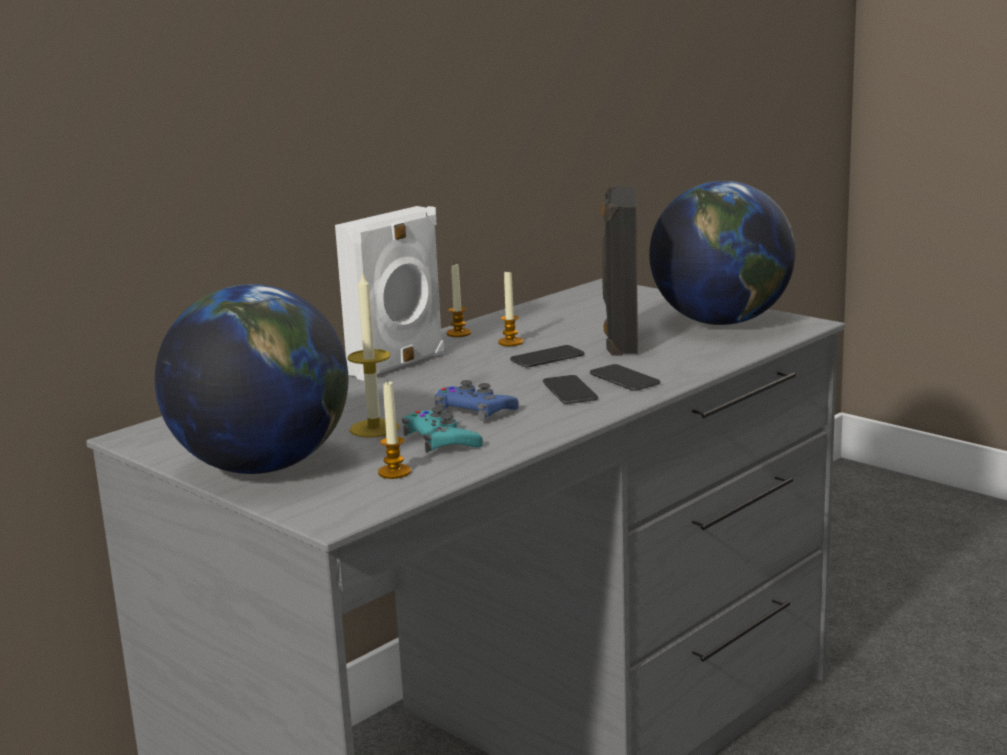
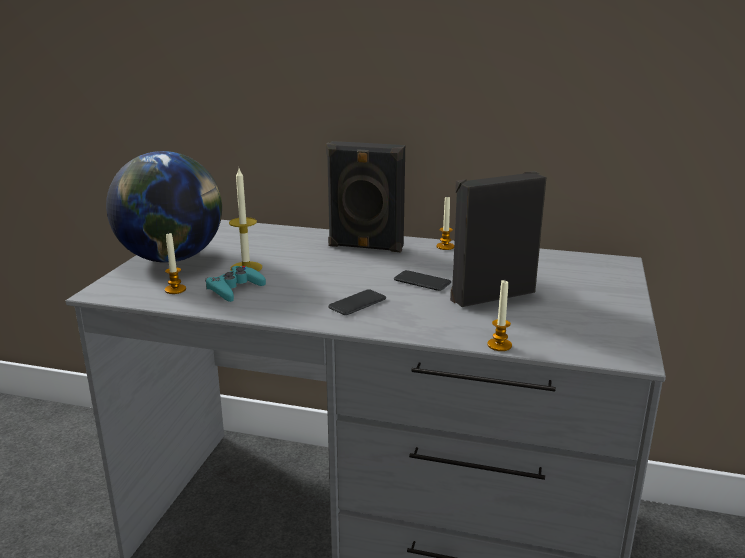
camera: 60 degrees right, 5 degrees up
white speaker [335,206,444,381] -> black speaker [326,141,405,252]
blue game controller [434,380,519,421] -> none
candle [498,269,523,346] -> candle moved to [487,280,512,351]
phone [590,364,660,391] -> none
globe [649,181,796,325] -> none

